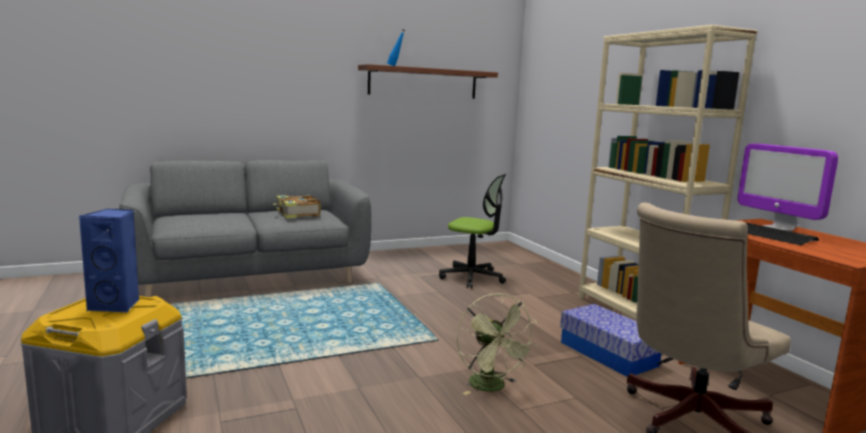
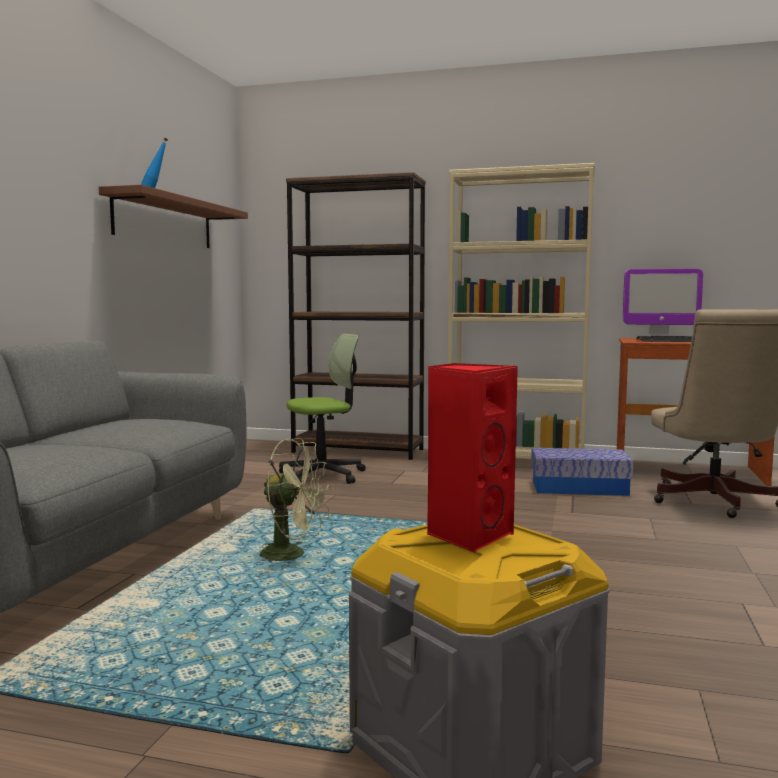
camera: 50 degrees left, 5 degrees down
blue speaker [79,209,139,313] -> red speaker [426,363,518,552]
book [273,195,321,218] -> none
green fan [457,293,537,395] -> green fan moved to [260,438,331,562]
none -> brown bookcase [286,172,426,460]

